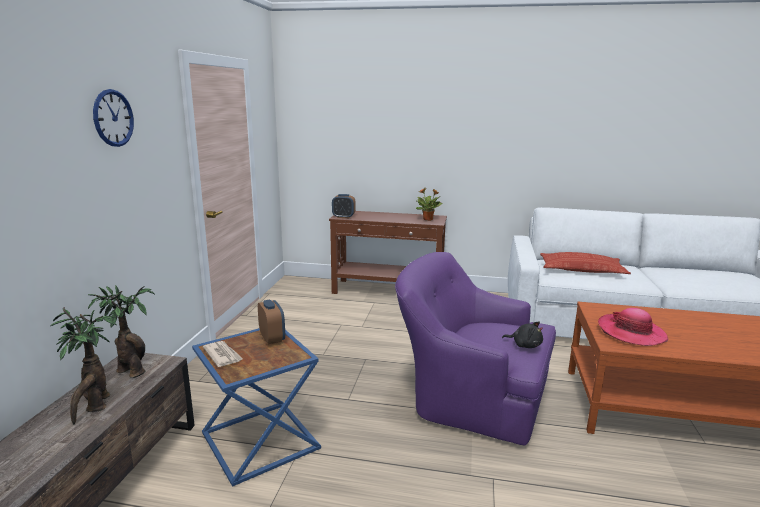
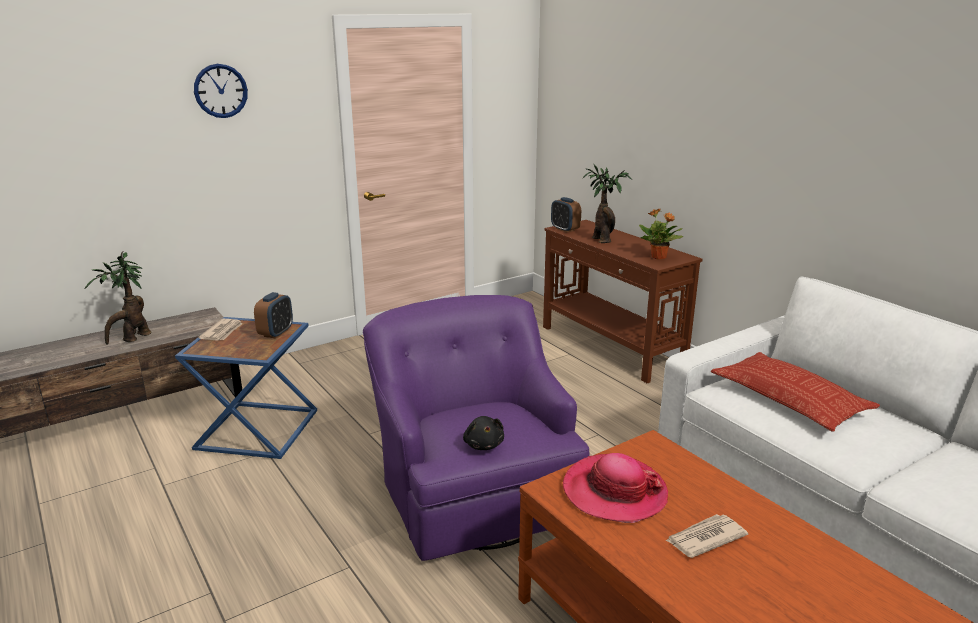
camera: 45 degrees right, 5 degrees up
potted plant [88,285,155,378] -> potted plant moved to [583,164,632,243]
none -> newspaper [666,514,748,558]

